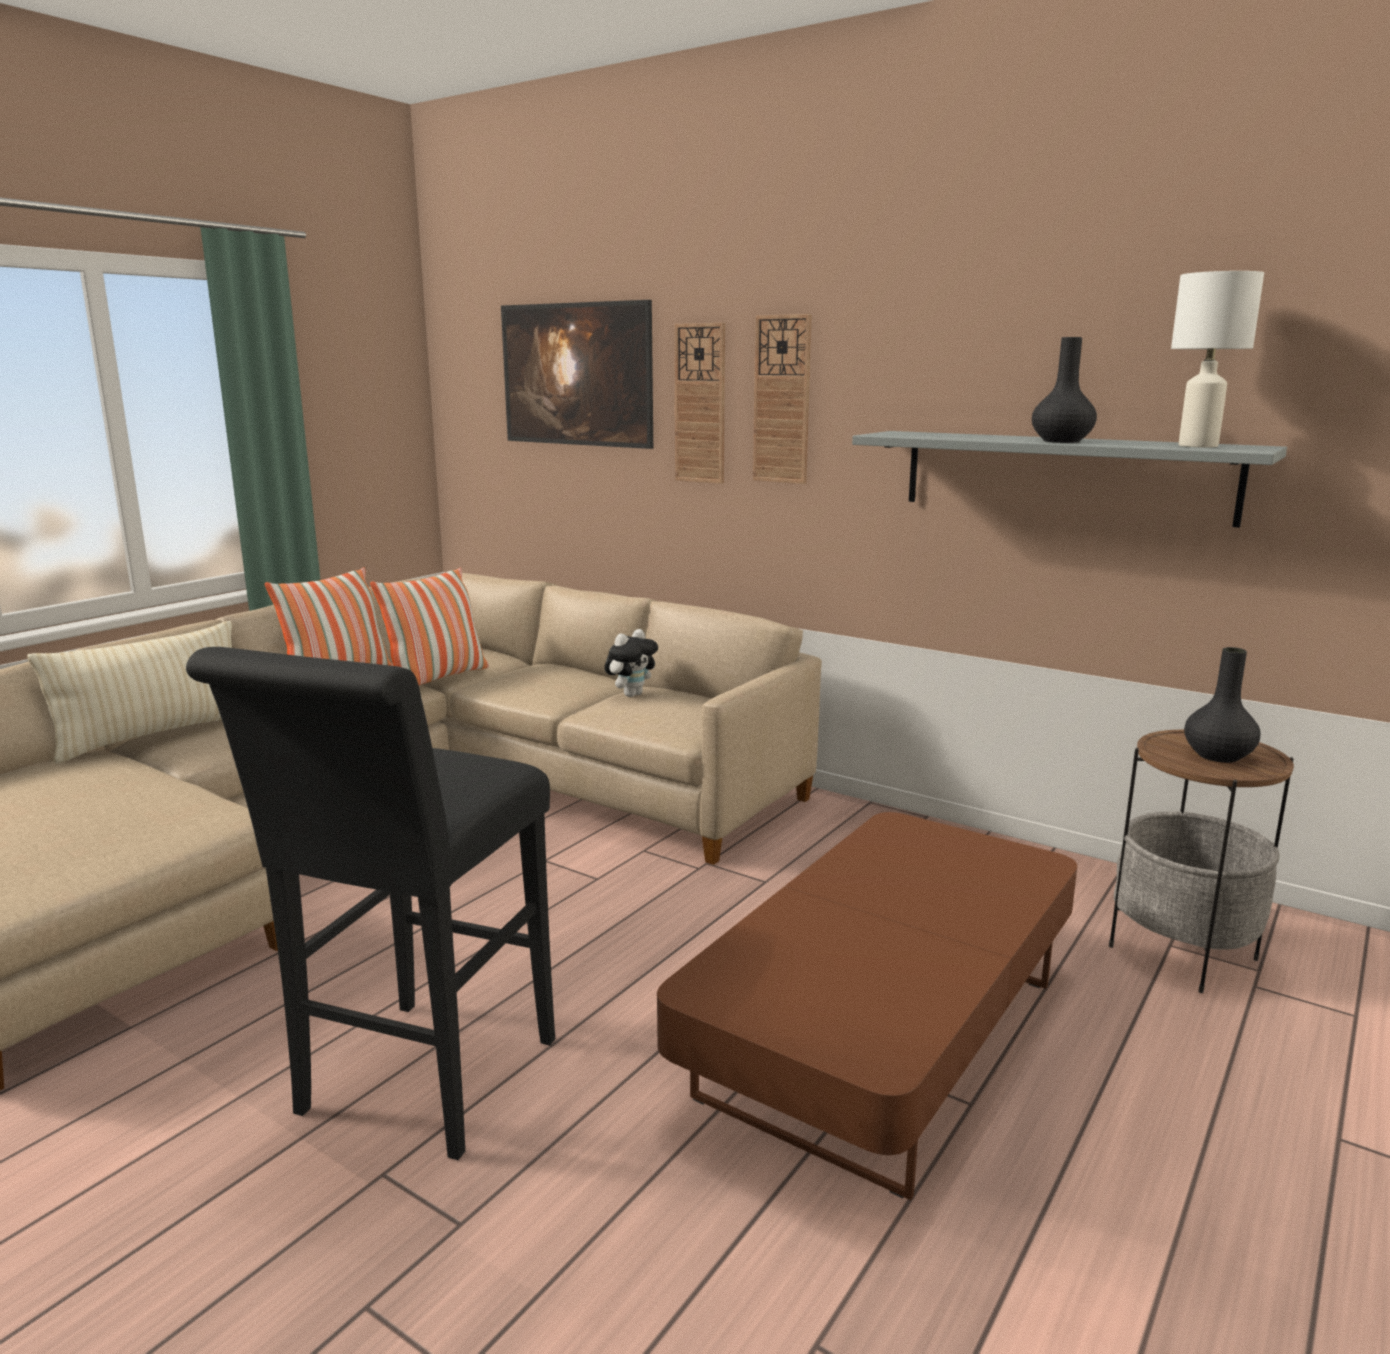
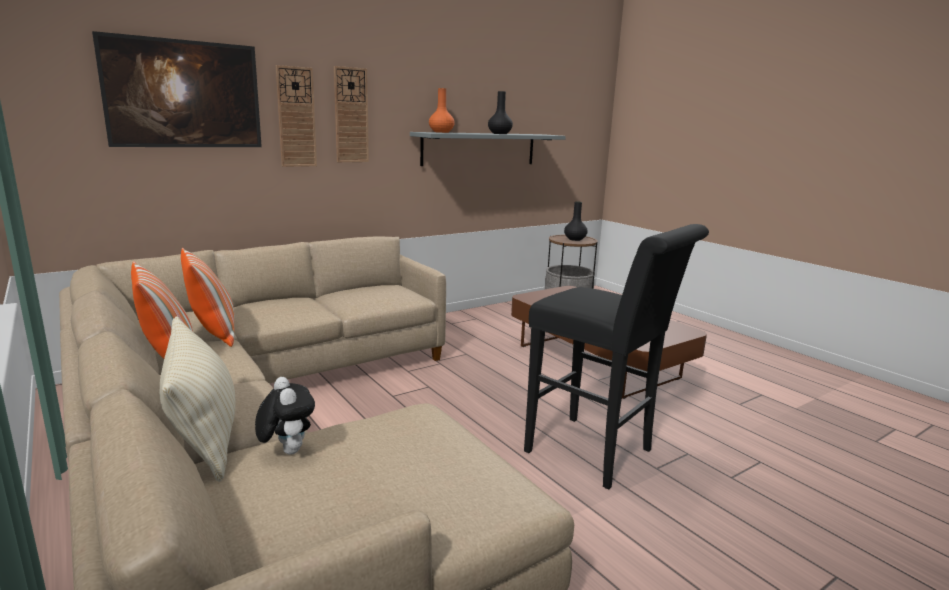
camera: 70 degrees left, 0 degrees up
plush toy [605,629,658,697] -> plush toy moved to [255,377,315,455]
white table lamp [1171,271,1264,447] -> none
none -> orange vase [429,88,455,133]

